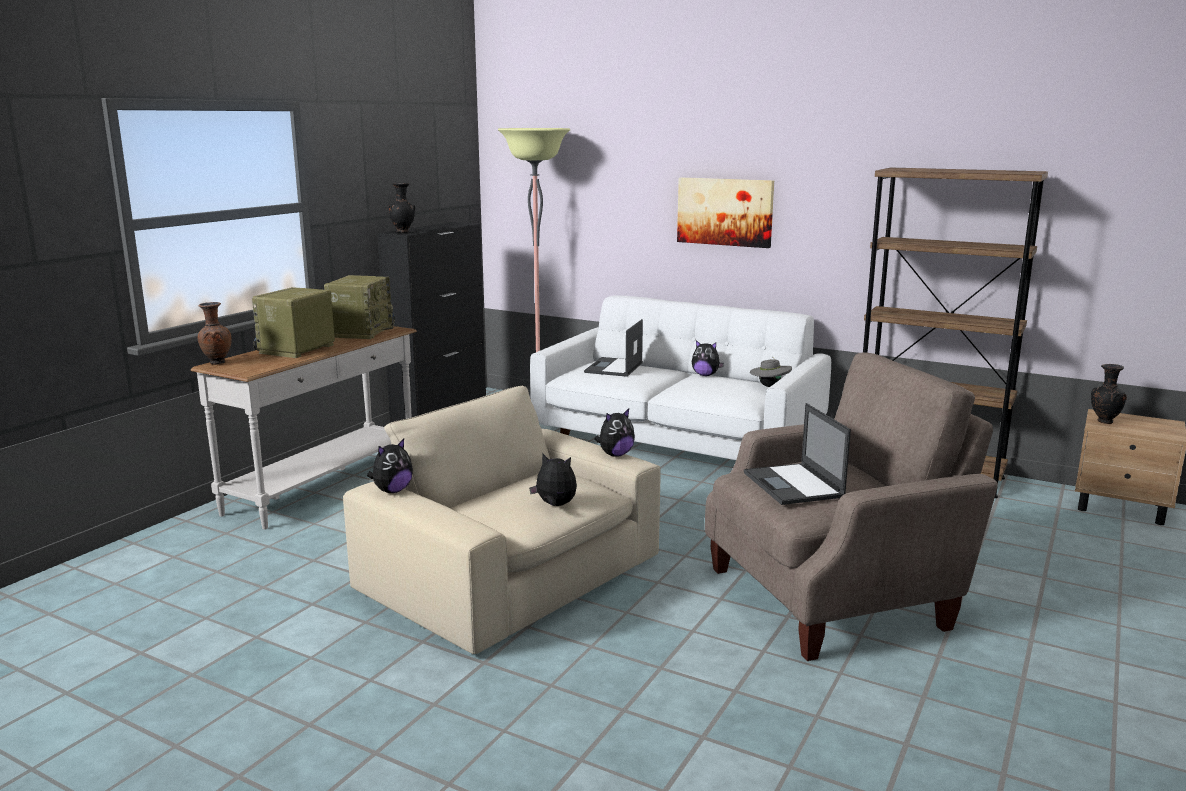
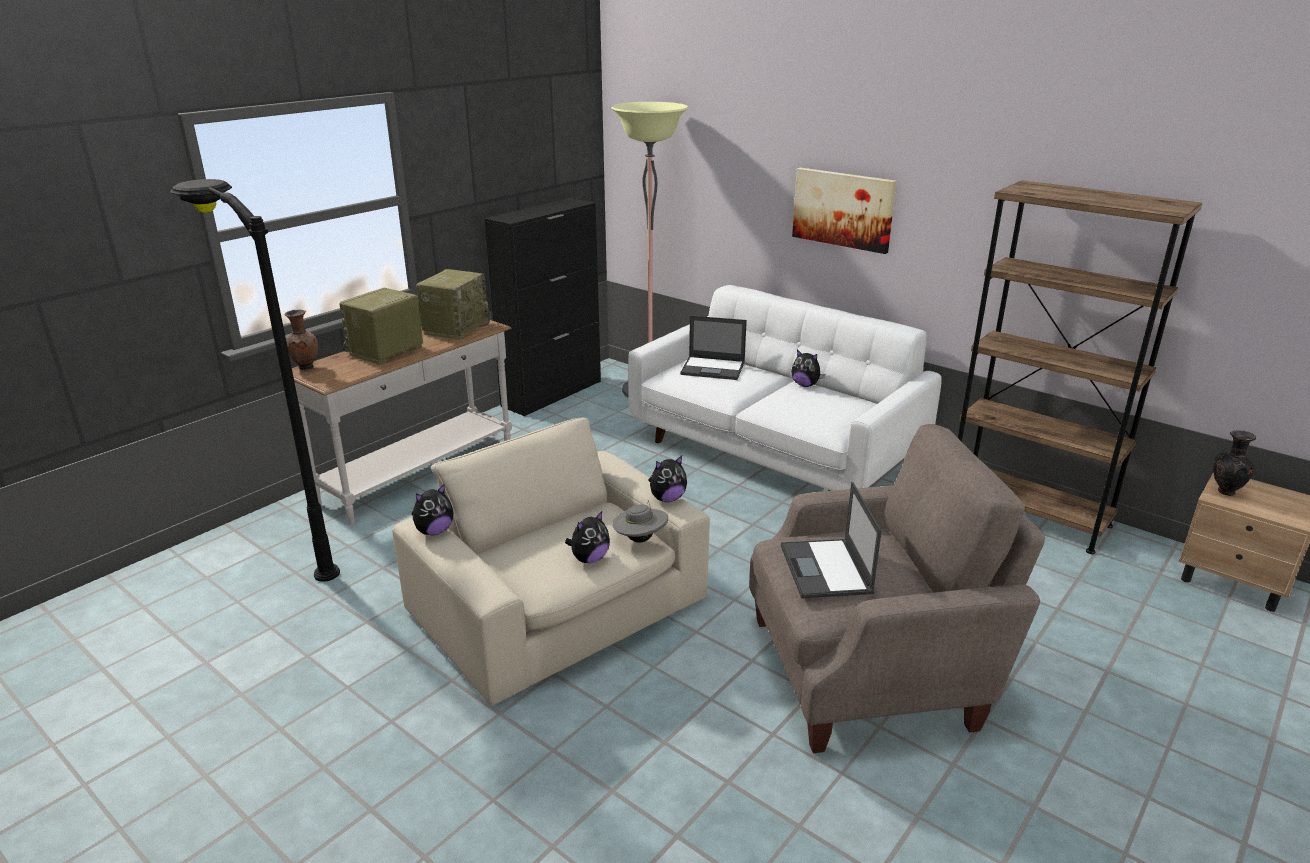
camera: 10 degrees right, 10 degrees up
black vase [389,183,415,233] -> none
plush toy [529,454,577,506] -> plush toy turned 105 degrees clockwise [565,511,610,563]
laptop [584,319,643,377] -> laptop turned 105 degrees counterclockwise [680,316,747,380]
grey hat [750,357,792,387] -> grey hat moved to [612,501,668,542]
none -> black floor lamp [170,179,340,582]

